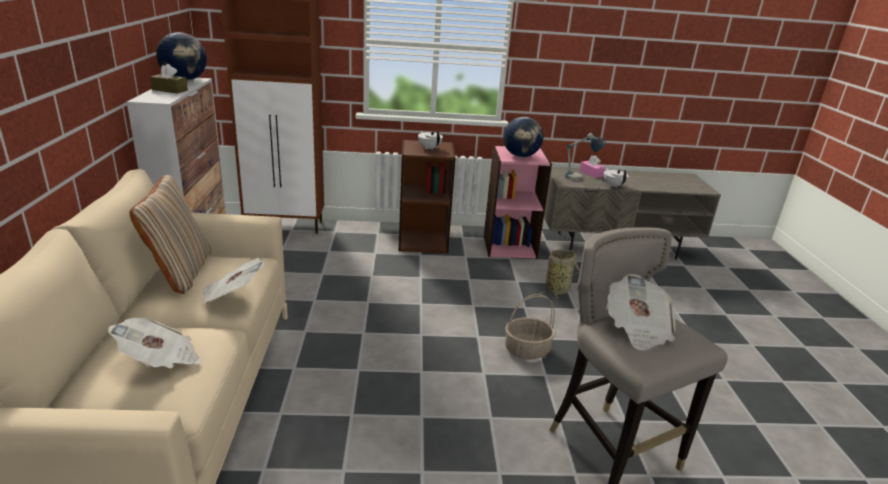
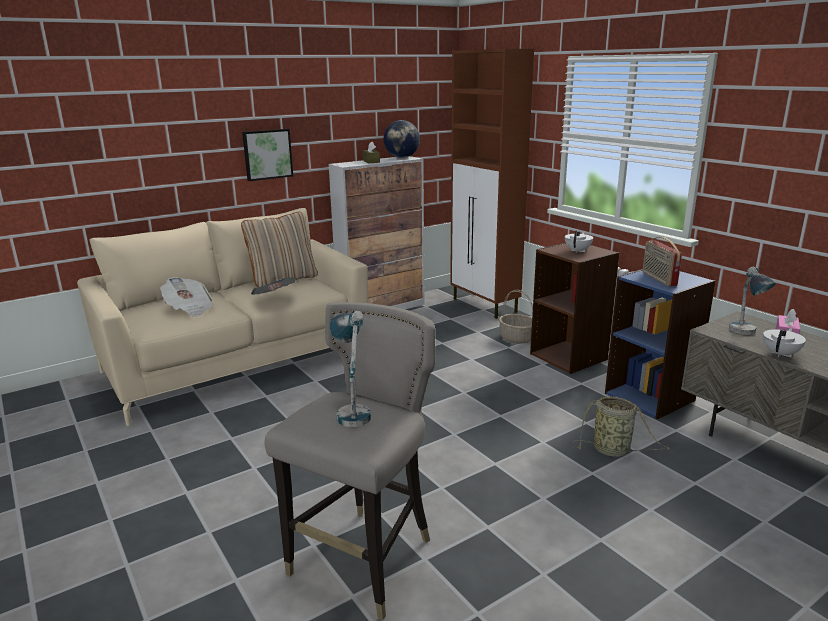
camera: 60 degrees right, 5 degrees down
pink bookcase [484,146,552,259] -> blue bookcase [605,269,716,419]
globe [503,117,543,157] -> radio [643,237,682,287]
basket [505,294,556,359] -> basket moved to [499,290,533,344]
newspaper [606,274,675,351] -> table lamp [330,311,371,427]
none -> picture [242,129,293,181]

